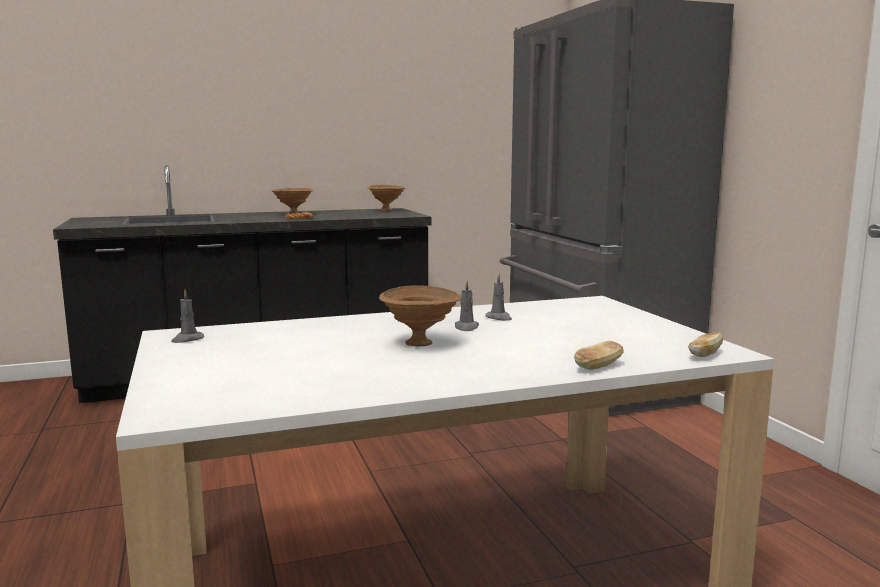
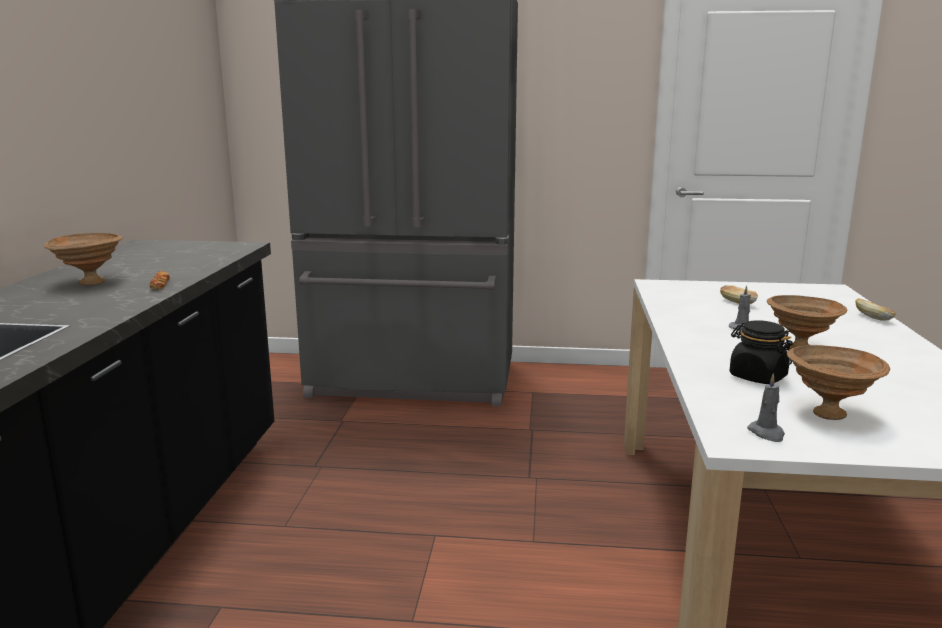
camera: 65 degrees left, 5 degrees up
brown bowl [368,185,406,211] -> brown bowl moved to [787,345,890,420]
grey candle [485,274,512,320] -> none
bread [688,332,723,357] -> bread moved to [720,285,758,304]
none -> black jar [730,320,793,384]

